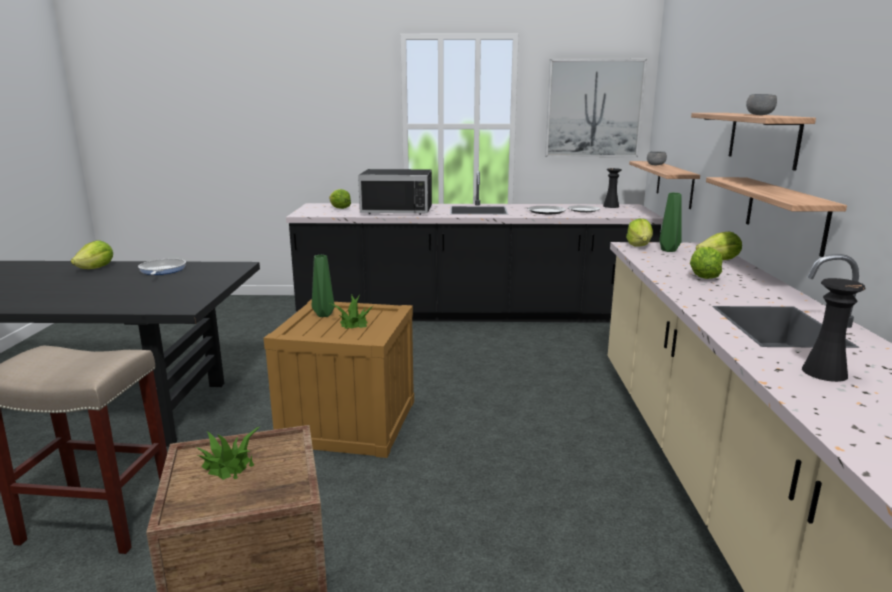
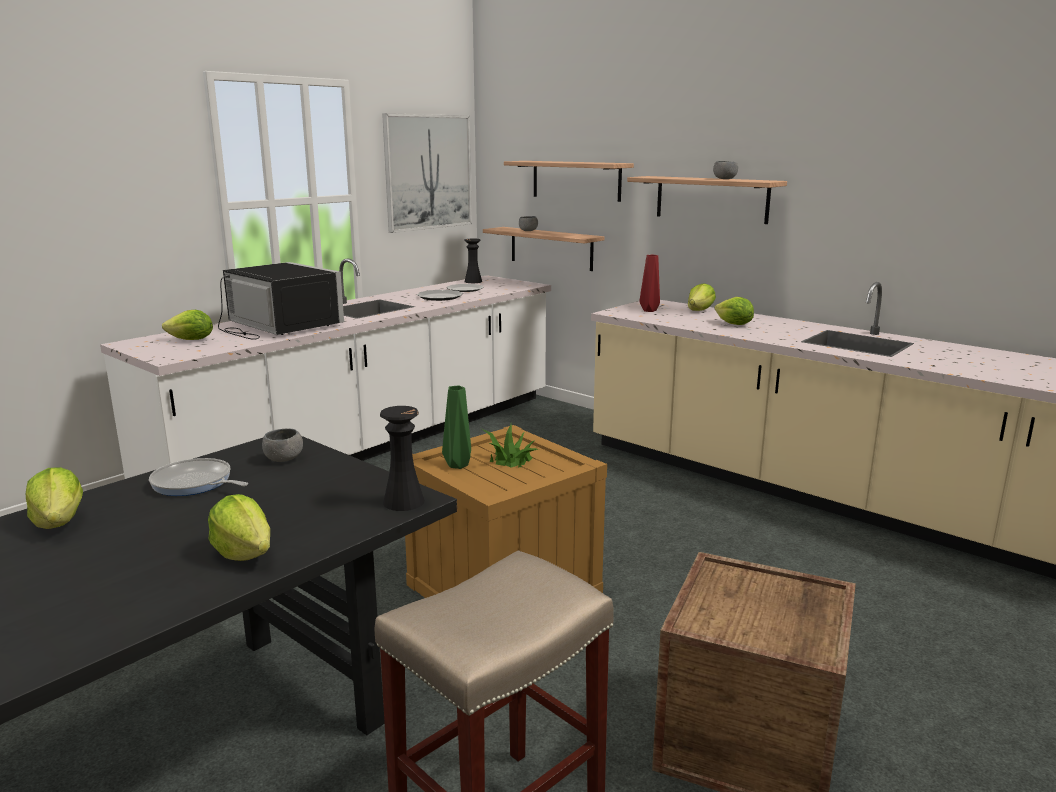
camera: 50 degrees left, 0 degrees up
potted plant [196,426,261,480] -> none
black counter [286,171,663,323] -> white counter [100,258,551,479]
black microwave [358,169,432,215] -> black microwave turned 90 degrees counterclockwise [218,262,344,339]
lettuce [626,218,653,246] -> lettuce moved to [208,494,270,561]
green vase [659,193,682,252] -> red vase [639,255,660,312]
shelf [706,177,847,257] -> shelf moved to [504,161,634,202]
black vase [802,278,865,382] -> black vase moved to [380,406,425,511]
none -> grey bowl [262,429,303,462]

